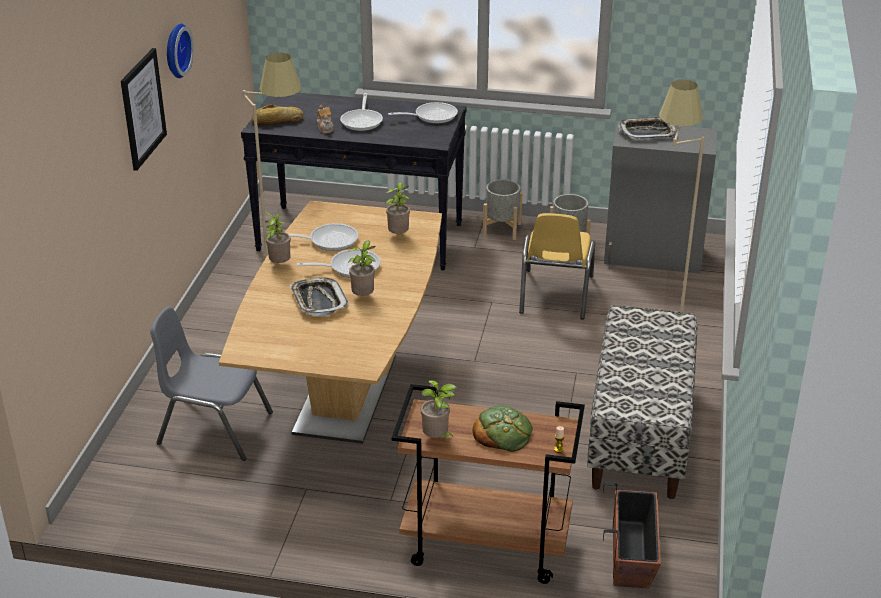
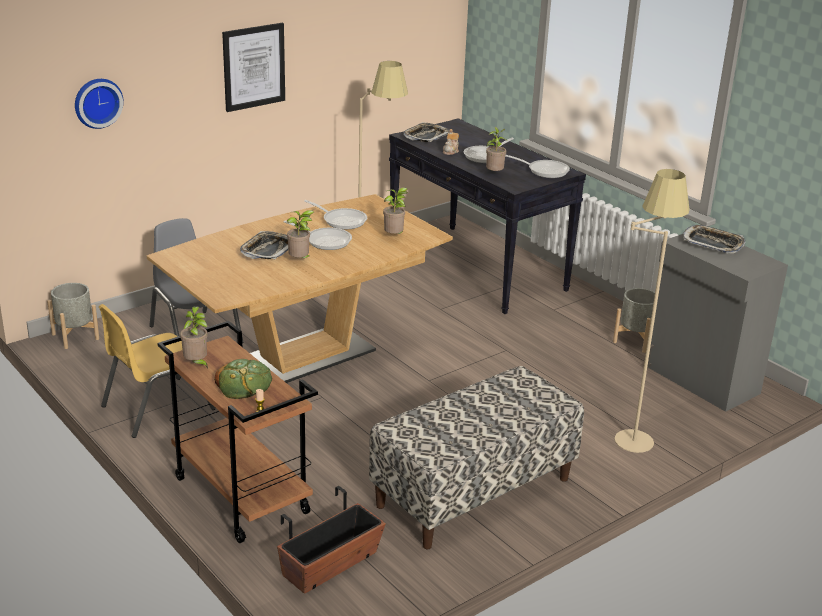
camera: 40 degrees right, 5 degrees down
wall clock [167,24,194,78] -> wall clock moved to [75,79,124,129]
bread [252,104,303,125] -> tray [403,122,449,142]
potted plant [265,212,291,263] -> potted plant moved to [486,127,506,171]
grey planter [483,179,522,240] -> grey planter moved to [47,283,99,349]
yellow chair [519,213,595,320] -> yellow chair moved to [99,304,216,438]

